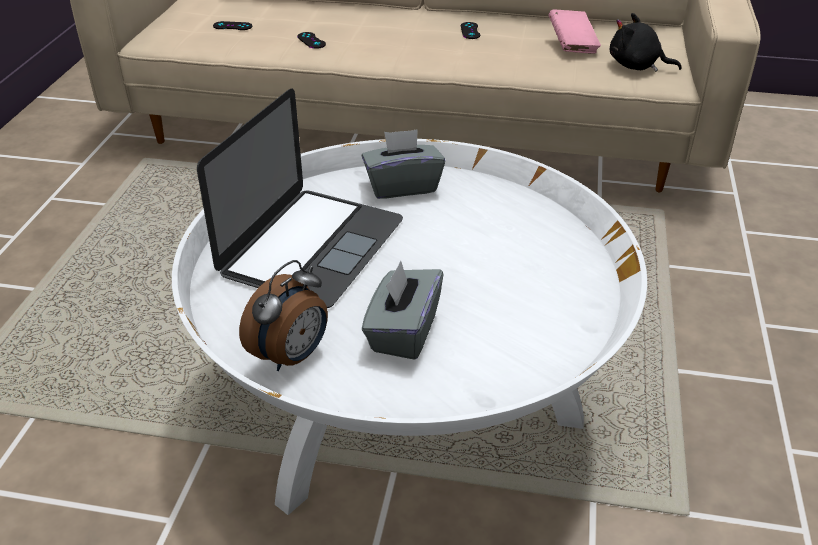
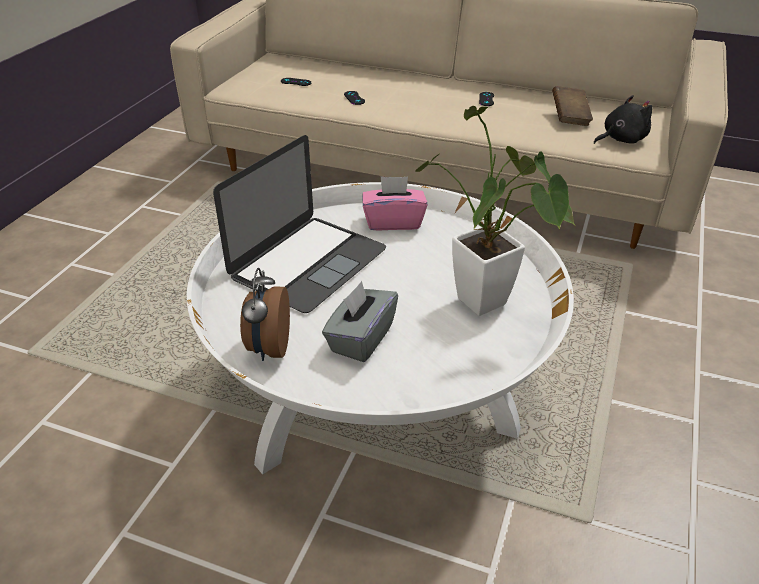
camera: 10 degrees right, 0 degrees up
alarm clock [239,260,328,371] -> alarm clock turned 135 degrees clockwise [240,268,290,361]
grey tissue box [362,129,445,199] -> pink tissue box [363,176,427,231]
pink book [548,9,601,54] -> brown book [552,86,593,126]
black plush toy [610,13,682,72] -> black plush toy turned 120 degrees clockwise [594,95,652,144]
none -> potted plant [415,106,576,316]

